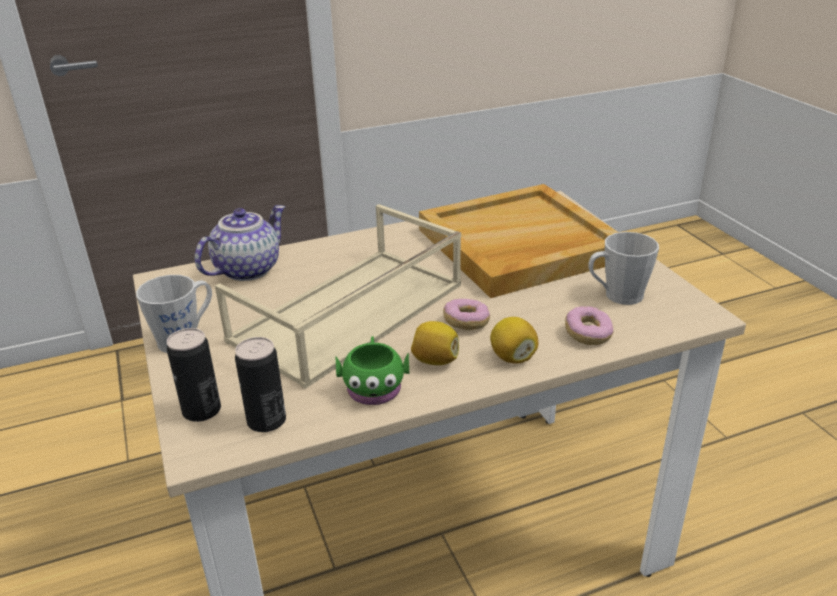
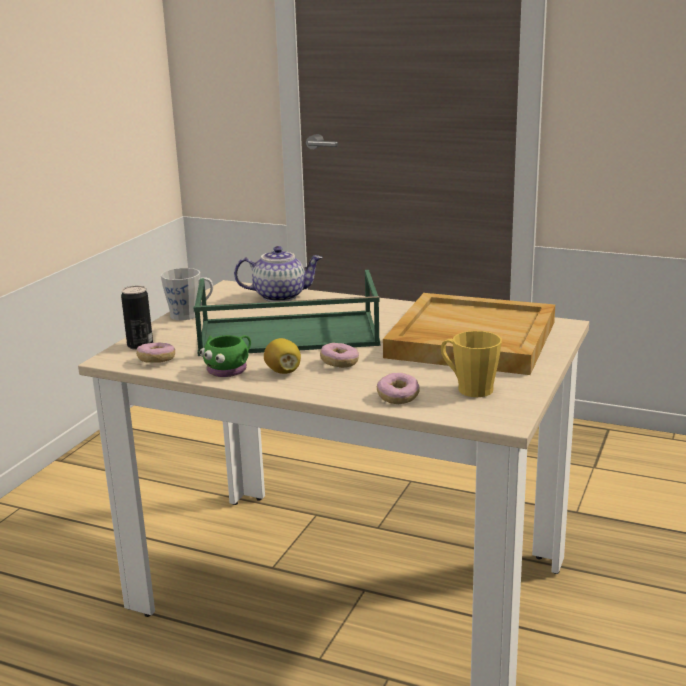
camera: 45 degrees right, 10 degrees down
beige tray [215,204,461,389] -> green tray [194,270,380,356]
can [235,337,286,432] -> donut [136,343,175,363]
lemon [490,317,538,364] -> none
grey mug [588,232,659,305] -> yellow mug [441,331,502,397]

